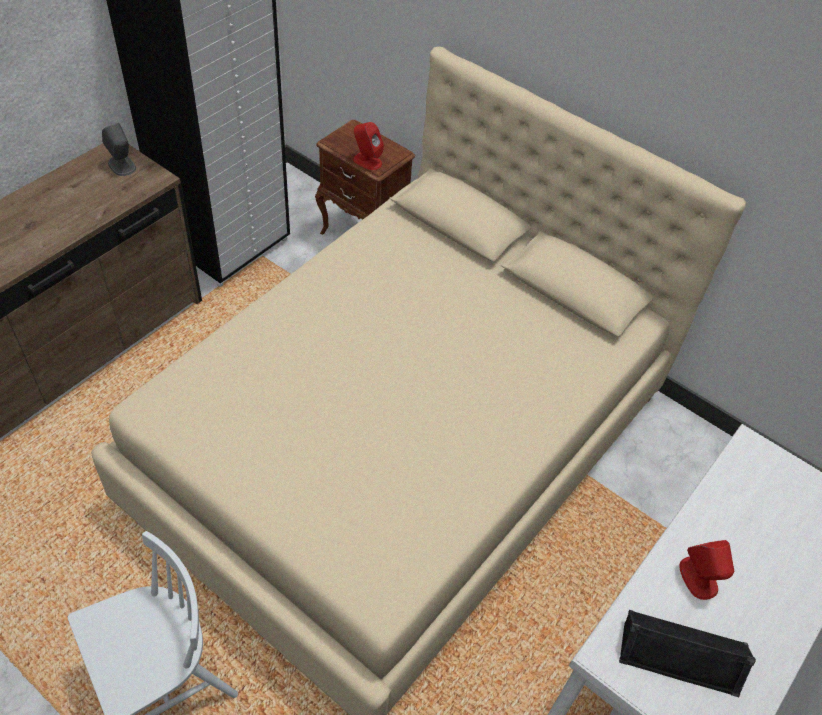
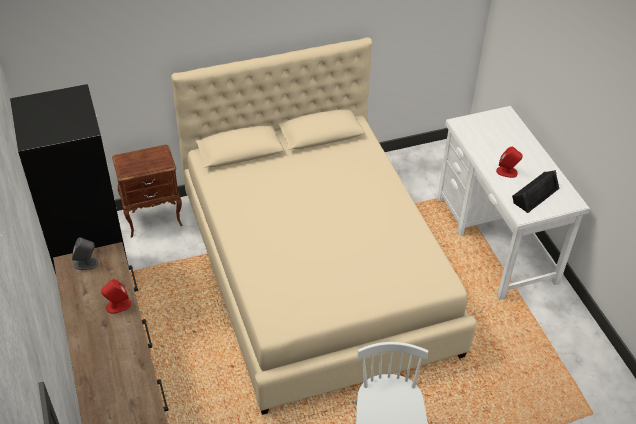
camera: 55 degrees left, 5 degrees down
red speaker [353,122,384,170] -> red speaker moved to [101,279,131,314]

